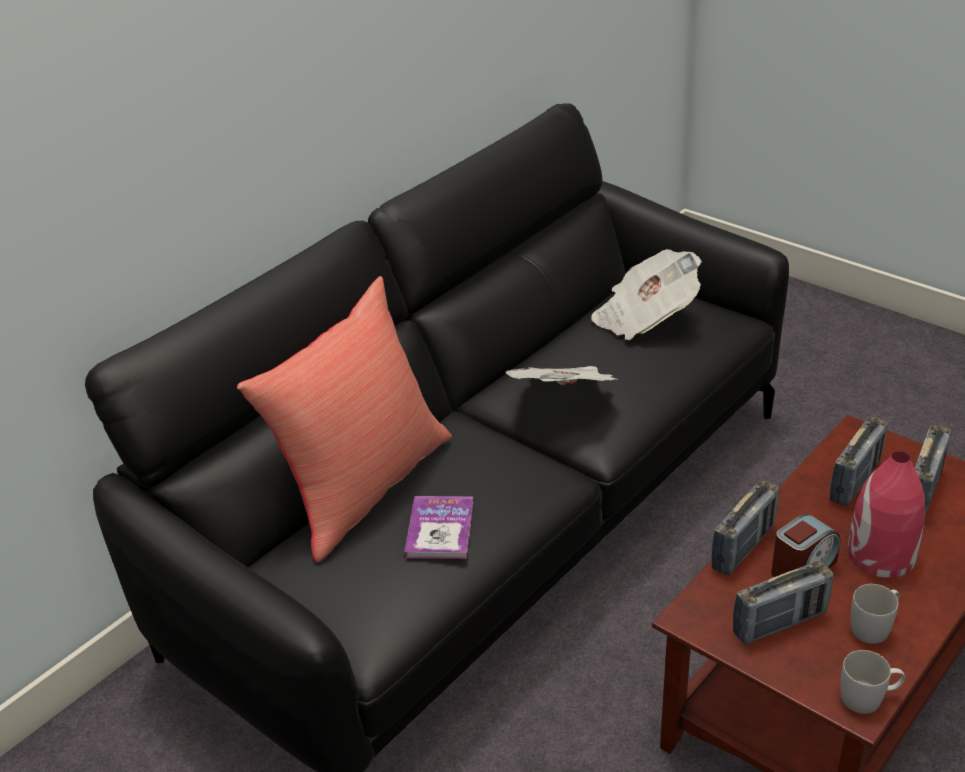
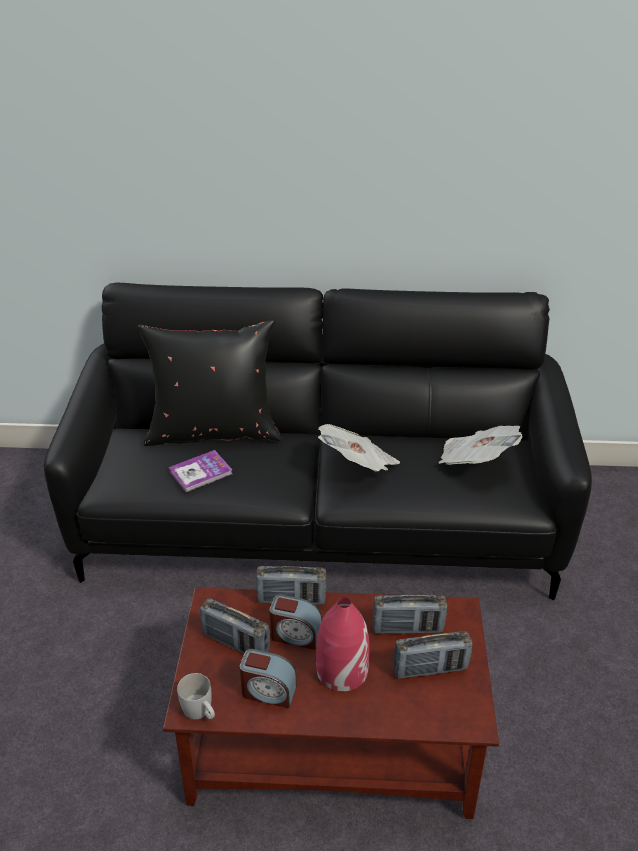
camera: 50 degrees right, 0 degrees up
red pillow [237,276,452,562] -> black pillow [138,320,281,446]
white mug [851,584,900,644] -> alarm clock [240,649,297,708]

